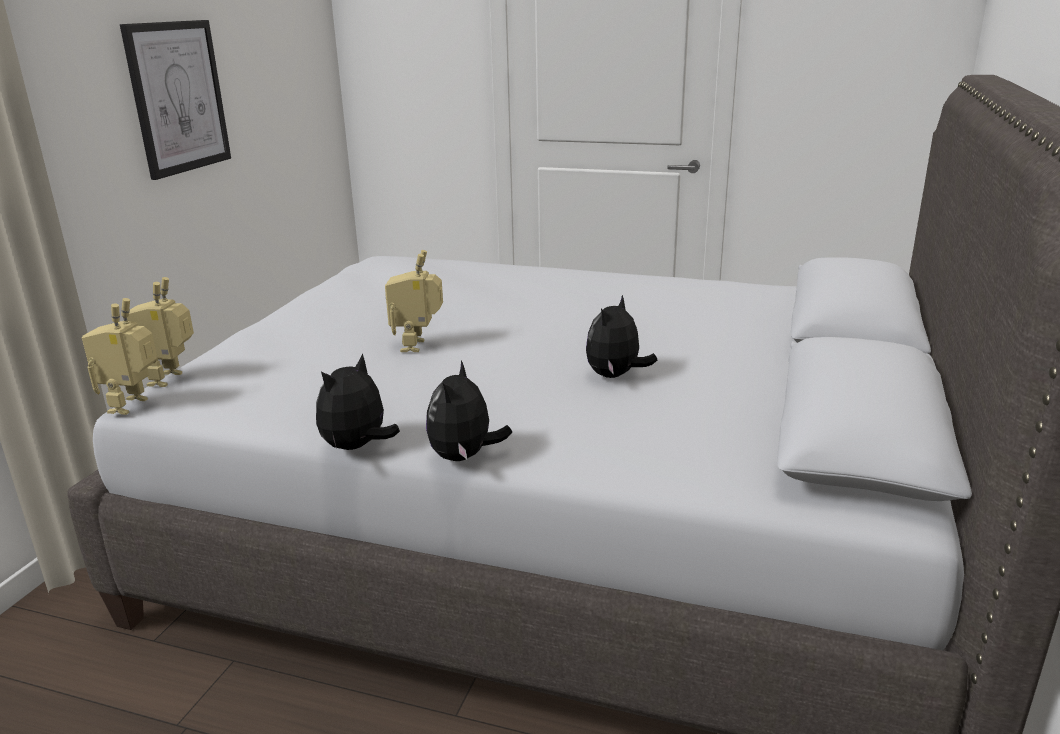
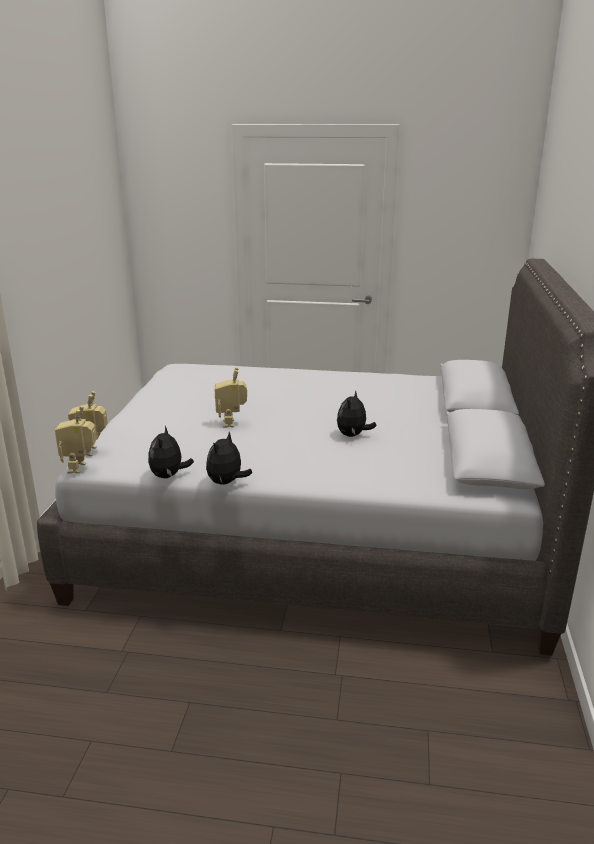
camera: 10 degrees left, 0 degrees up
picture [120,20,231,180] -> none
plush toy [426,360,512,461] -> plush toy moved to [148,426,194,478]

